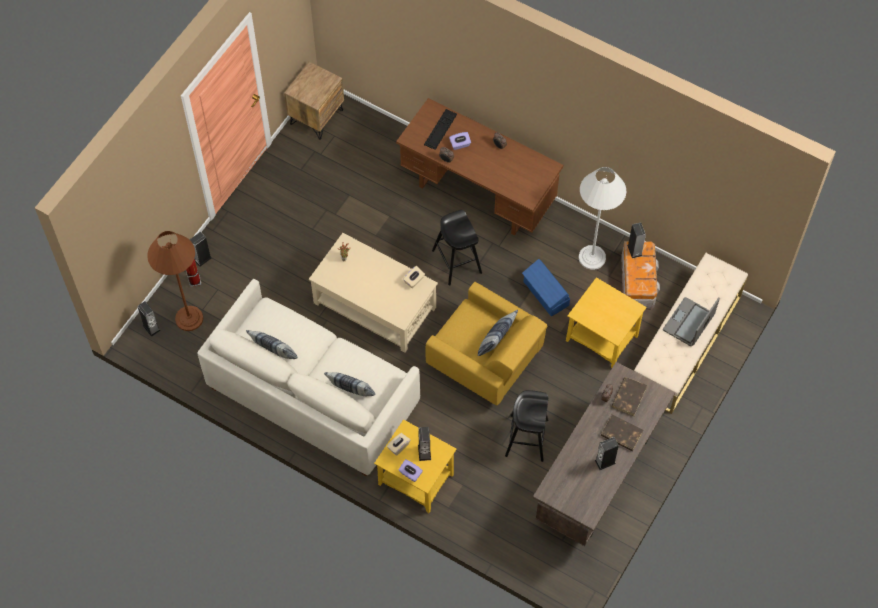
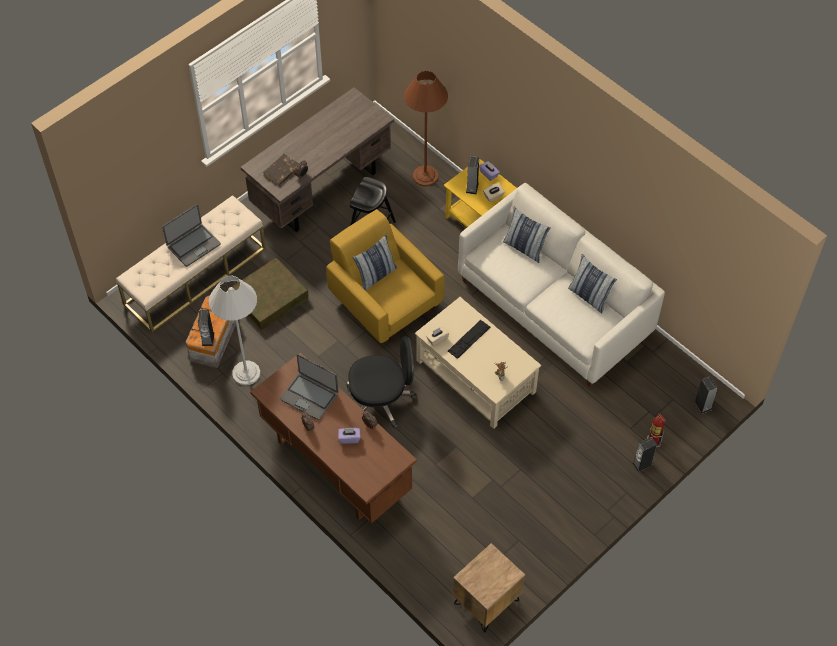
camera: 165 degrees left, 5 degrees down
brown floor lamp [147,231,203,331] -> brown floor lamp moved to [404,71,448,186]
keyboard [424,109,457,150] -> keyboard moved to [448,320,490,359]
black stool [432,210,482,285] -> black office chair [347,336,417,428]
blue storage box [522,259,570,317] -> none
yellow side table [566,277,647,368] -> brown storage box [232,258,308,331]
speaker [595,437,619,470] -> none
brown book [601,415,643,451] -> none
none -> laptop [280,354,338,420]

